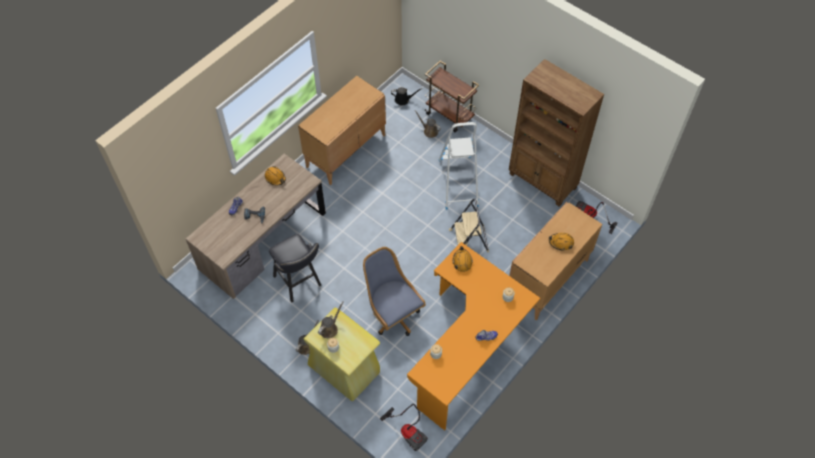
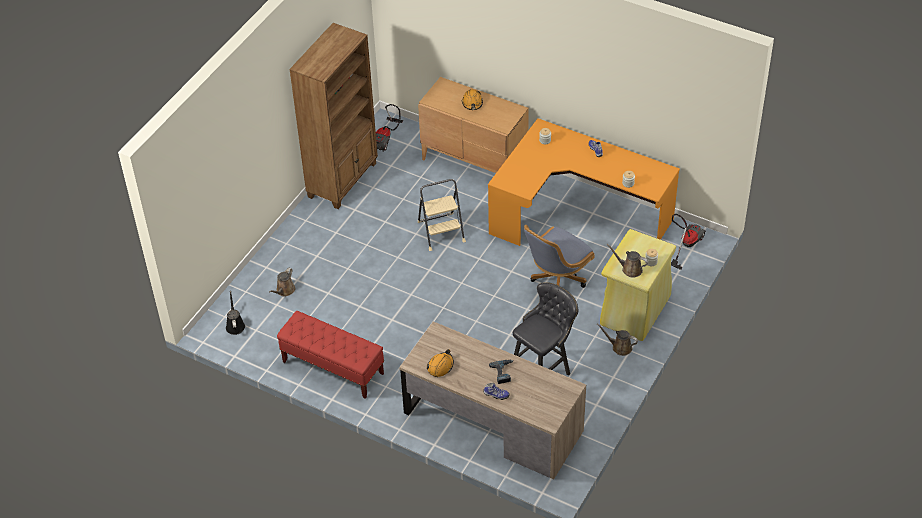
camera: 100 degrees left, 10 degrees down
brown cabinet [298,76,386,185] -> red bench [277,311,384,399]
brown cart [425,61,479,133] -> none
white step ladder [439,122,479,210] -> none
orange hard hat [453,246,473,272] -> none

